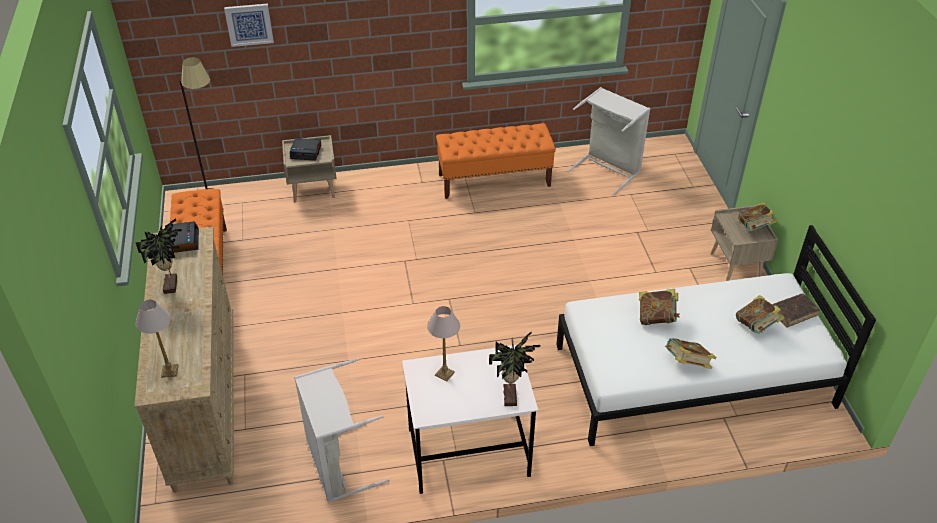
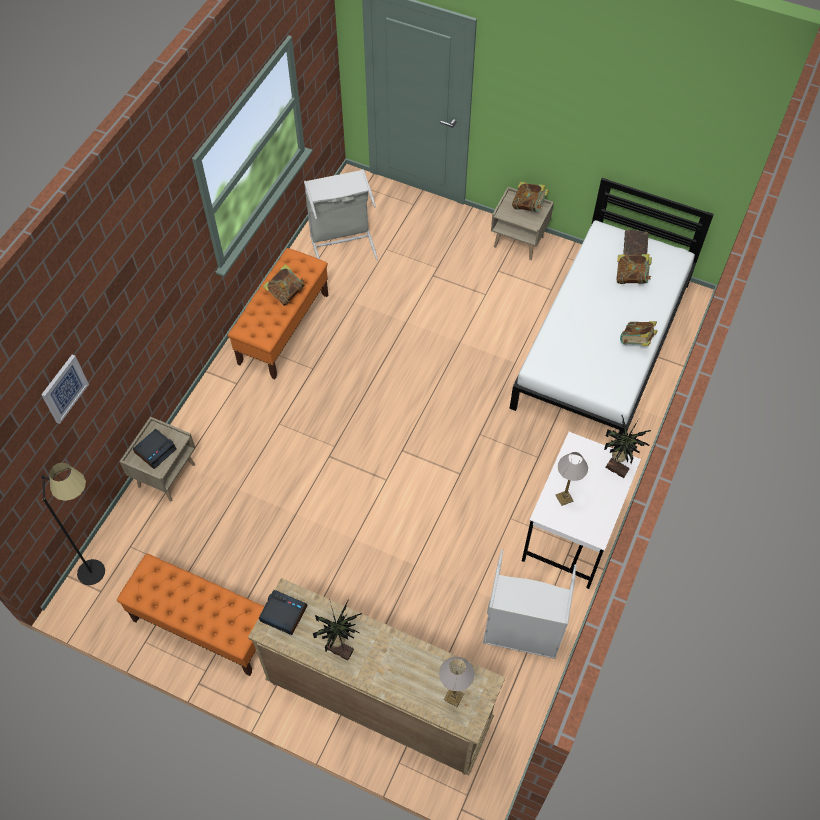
camera: 55 degrees left, 15 degrees up
book [639,289,680,325] -> book moved to [263,264,305,306]

